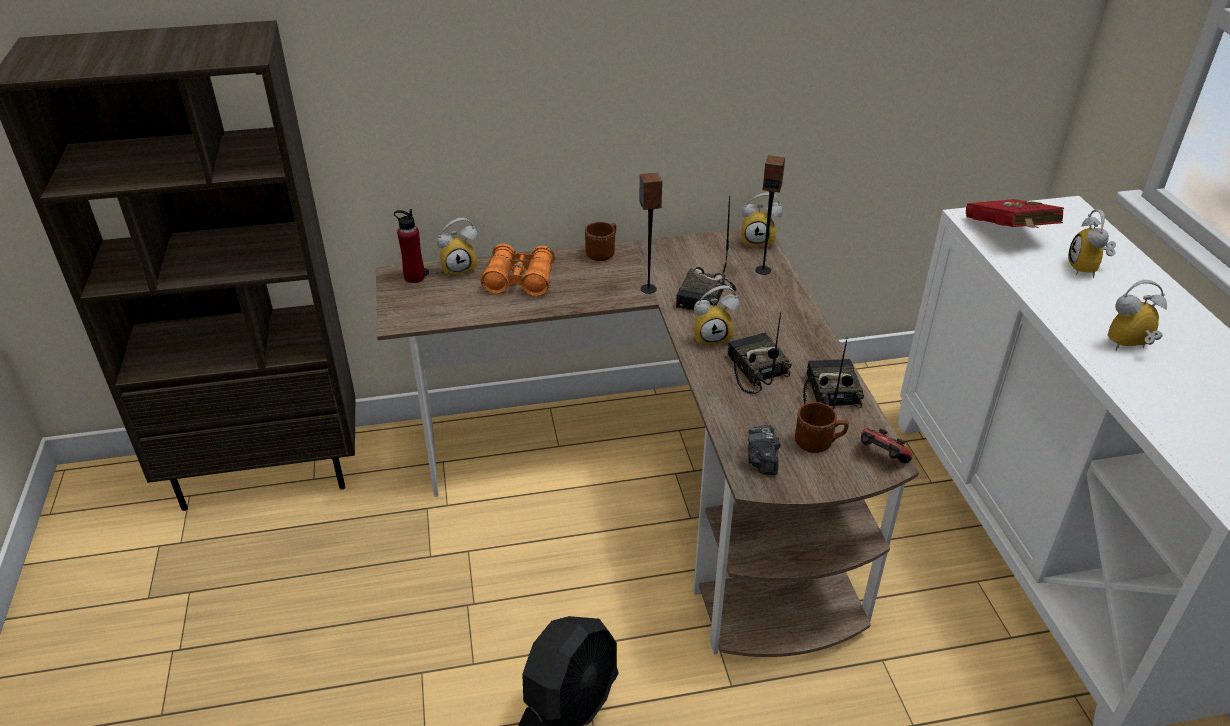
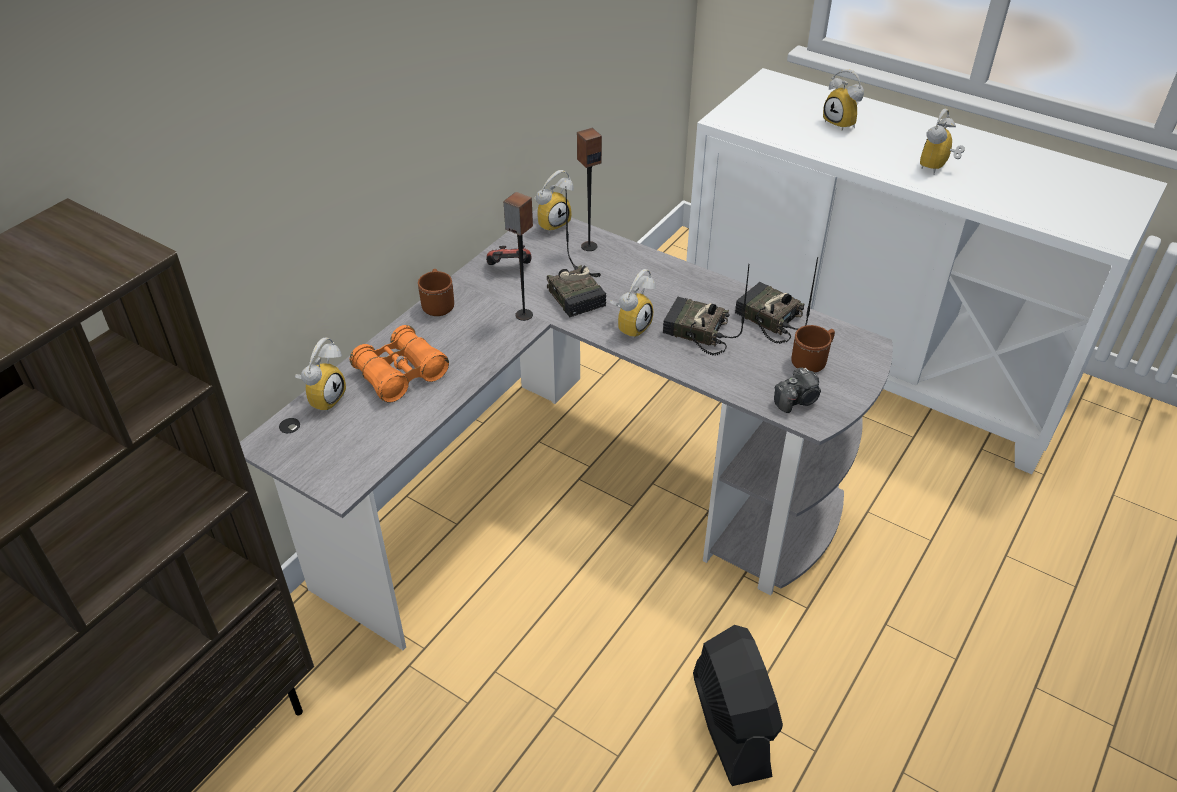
camera: 45 degrees left, 5 degrees up
brown desk [376,229,919,657] -> grey desk [240,208,893,650]
red bottle [394,209,425,283] -> none
camera [748,425,781,475] -> camera turned 75 degrees counterclockwise [774,367,821,413]
game controller [861,428,912,464] -> game controller moved to [486,245,531,265]
red book [966,199,1064,228] -> none

